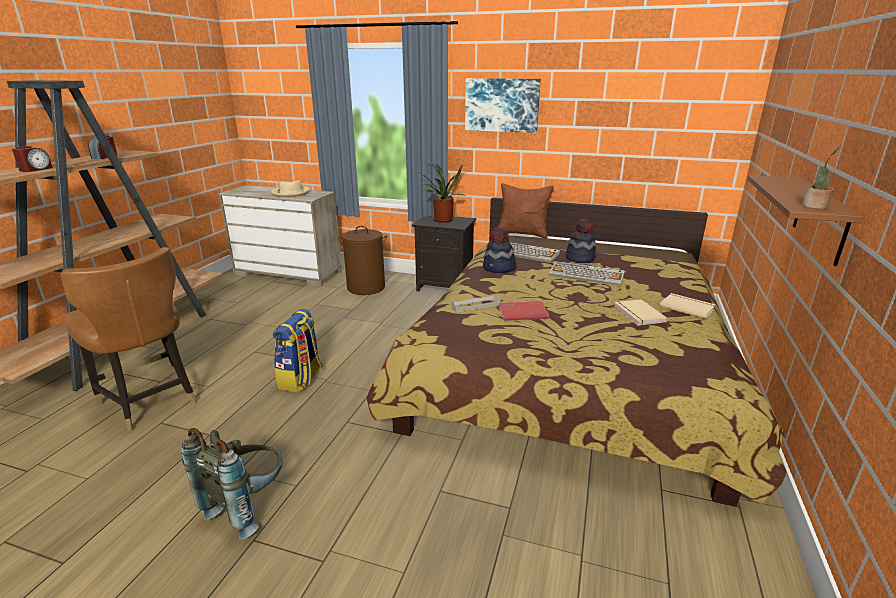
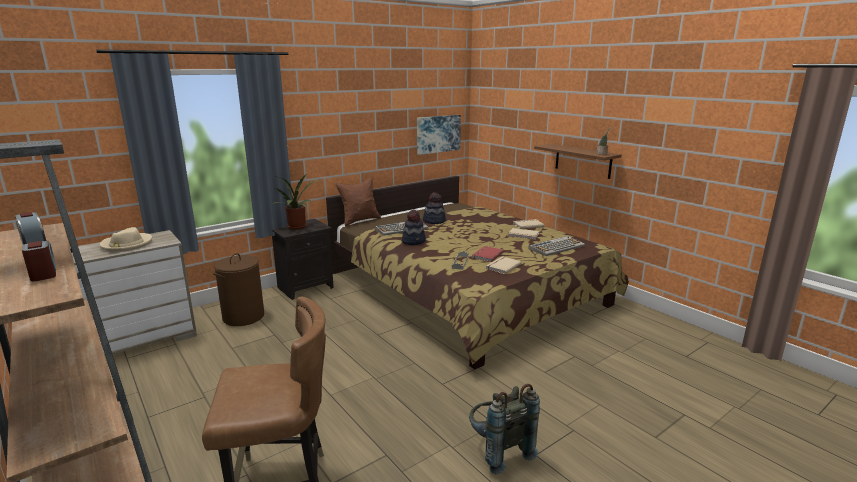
camera: 55 degrees left, 5 degrees down
backpack [273,309,323,392] -> none
picture [465,78,541,133] -> picture moved to [417,115,461,155]
keyboard [549,261,625,286] -> keyboard moved to [529,236,585,256]
none -> beige book [486,256,522,274]

